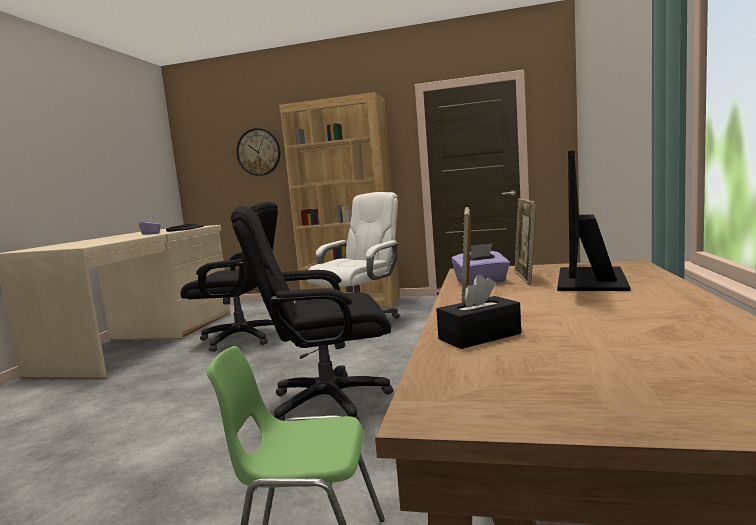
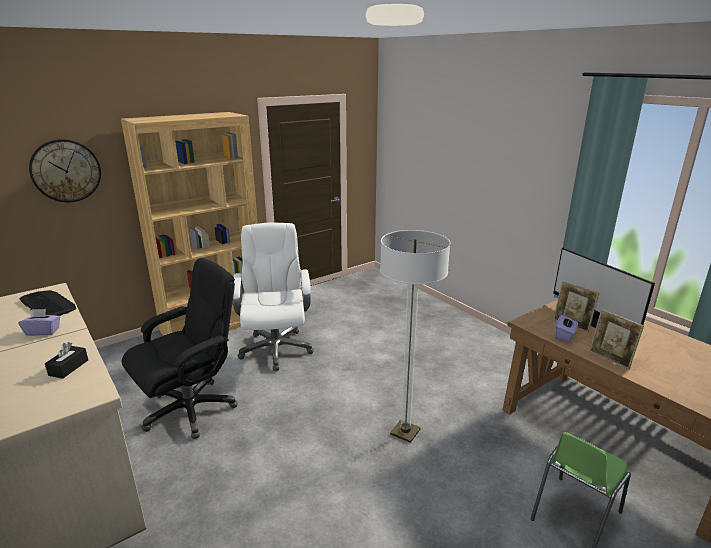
camera: 50 degrees left, 15 degrees up
black office chair [231,206,393,422] -> floor lamp [380,230,450,443]
black tissue box [436,275,521,349] -> black tissue box moved to [45,342,88,379]

